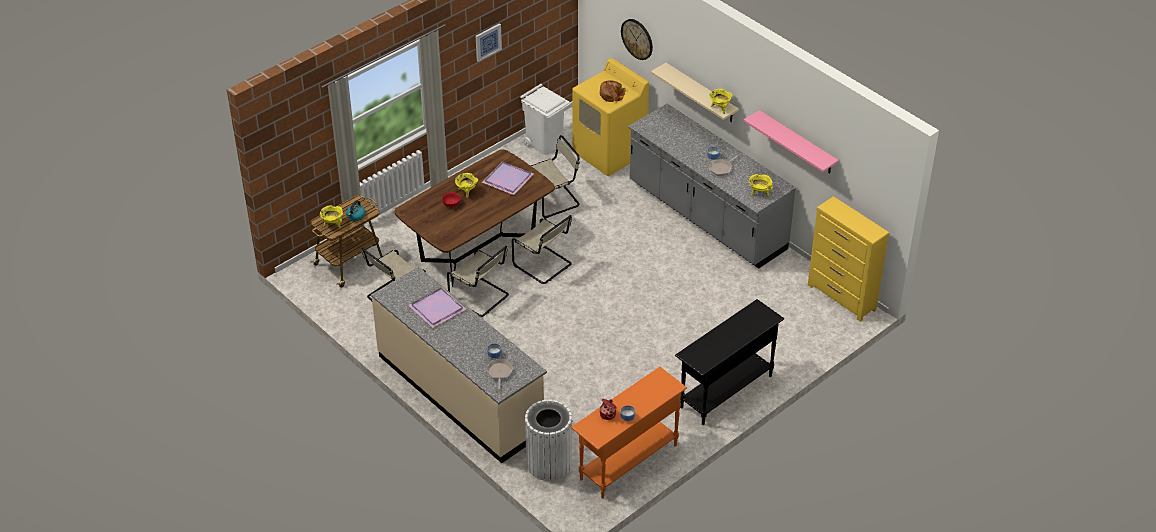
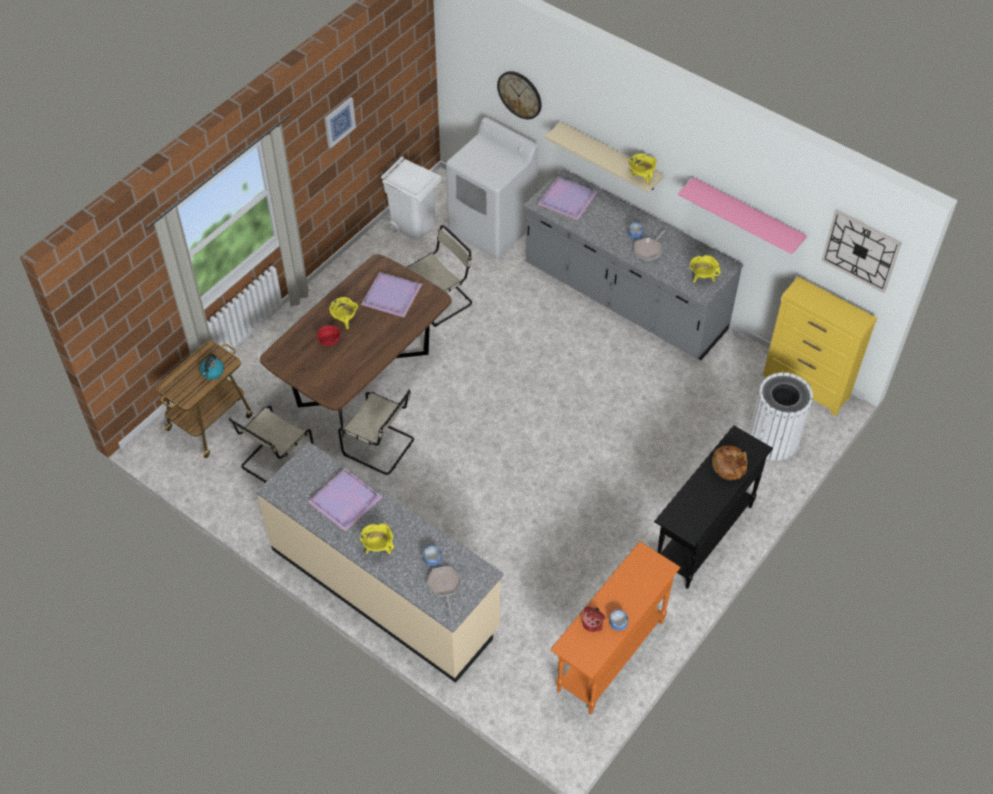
camera: 10 degrees left, 10 degrees up
yellow cooking pot [320,205,343,229] -> yellow cooking pot moved to [360,523,394,554]
beige chair [512,215,572,284] -> none
white trash can [525,399,572,481] -> white trash can moved to [748,372,813,460]
yellow washing machine [572,58,649,176] -> white washing machine [446,118,538,259]
bread [600,80,626,102] -> bread moved to [712,445,748,480]
none -> purple tray [537,177,598,220]
none -> wall clock [821,209,902,293]

